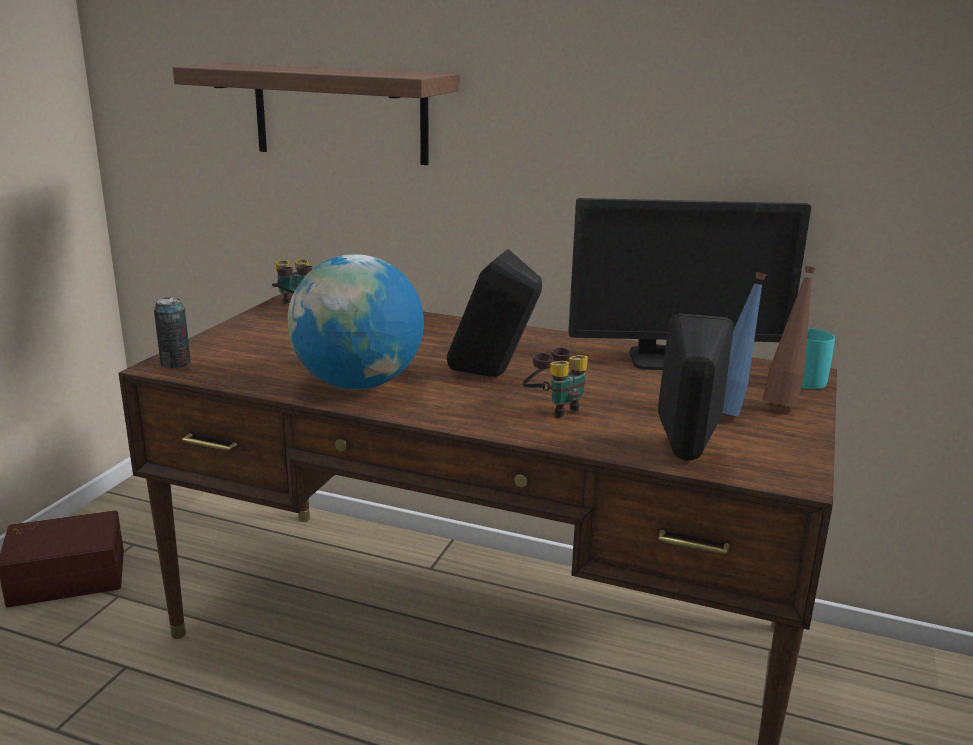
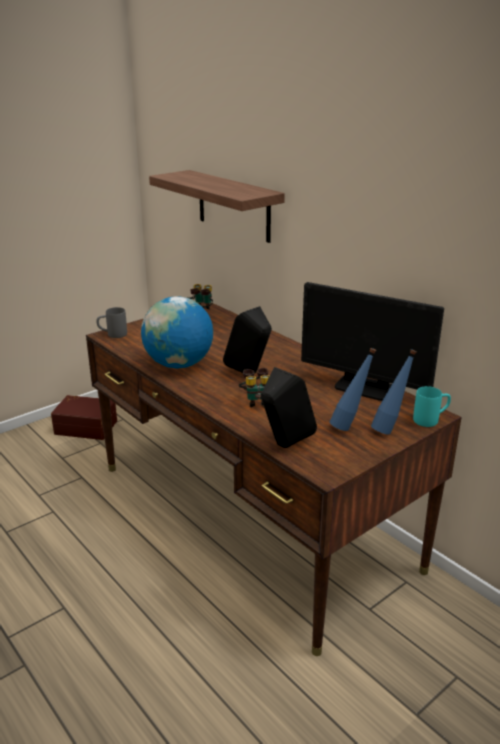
camera: 30 degrees right, 5 degrees up
can [154,297,191,368] -> grey mug [97,307,127,338]
brown bottle [762,266,816,407] -> blue bottle [371,349,417,435]

